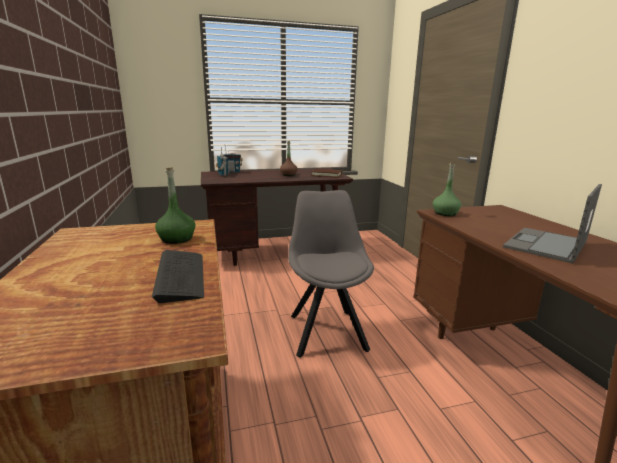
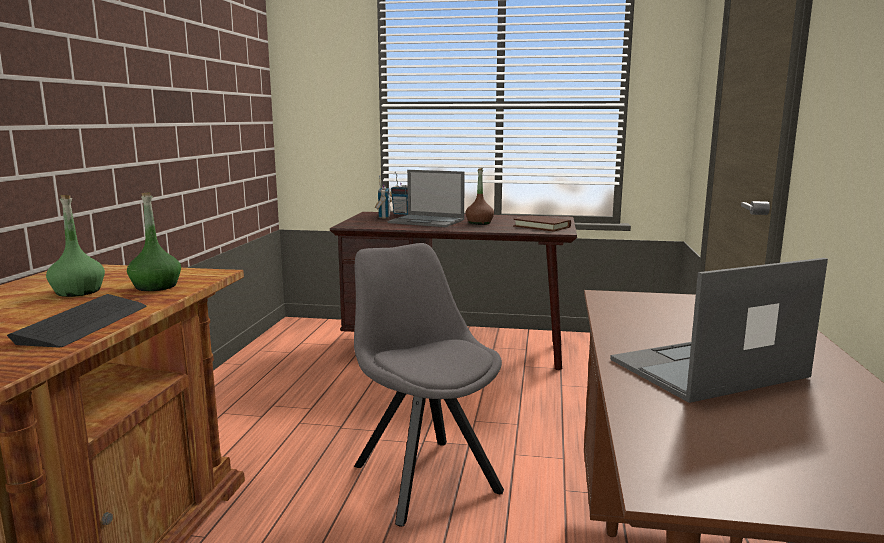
camera: 25 degrees right, 5 degrees down
grey chair [288,190,374,358] -> grey chair turned 45 degrees counterclockwise [354,243,504,527]
green bottle [433,162,461,216] -> green bottle moved to [46,195,105,297]
none -> laptop [388,170,465,227]

